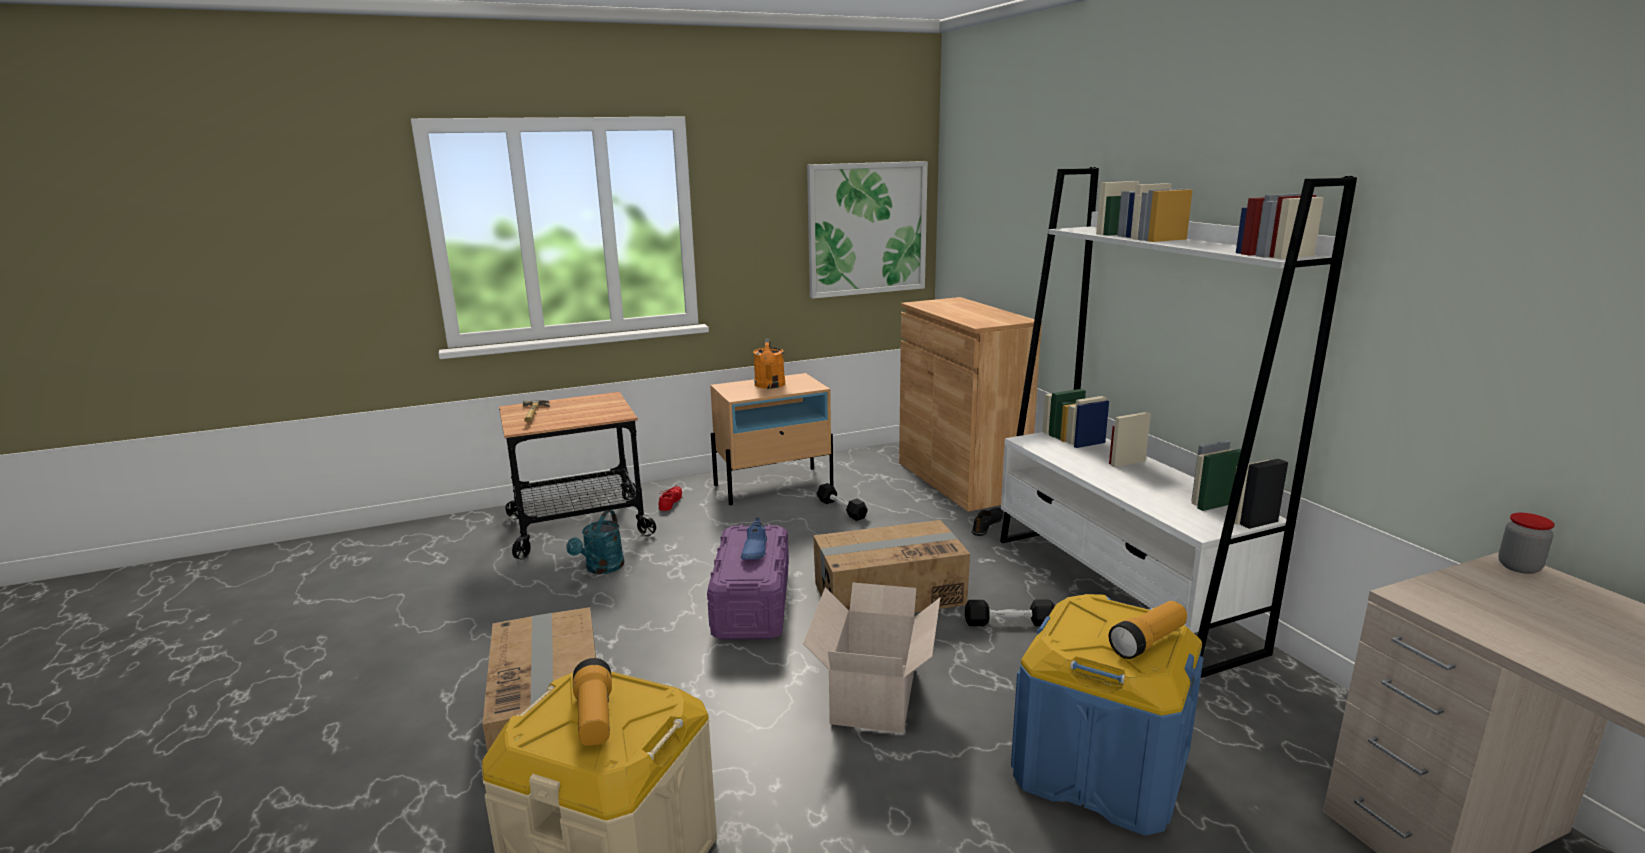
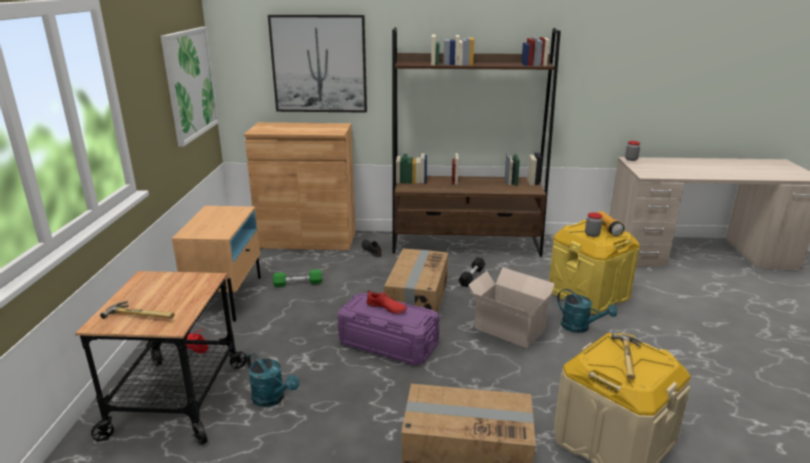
camera: 65 degrees left, 5 degrees up
flashlight [573,658,612,746] -> hammer [611,333,642,380]
blue shoe [741,518,767,559] -> red shoe [367,290,407,314]
orange watering can [753,338,785,389] -> none
black dumbbell [817,483,868,521] -> green dumbbell [273,269,322,287]
white bookcase [1000,167,1357,678] -> brown bookcase [392,27,561,257]
blue storage box [1011,594,1203,836] -> yellow storage box [549,220,640,314]
none -> picture [268,15,367,113]
none -> turquoise watering can [557,289,617,333]
none -> jar [585,212,602,237]

